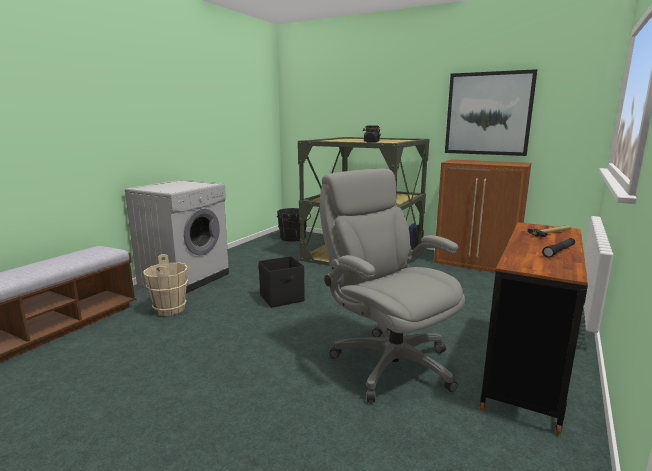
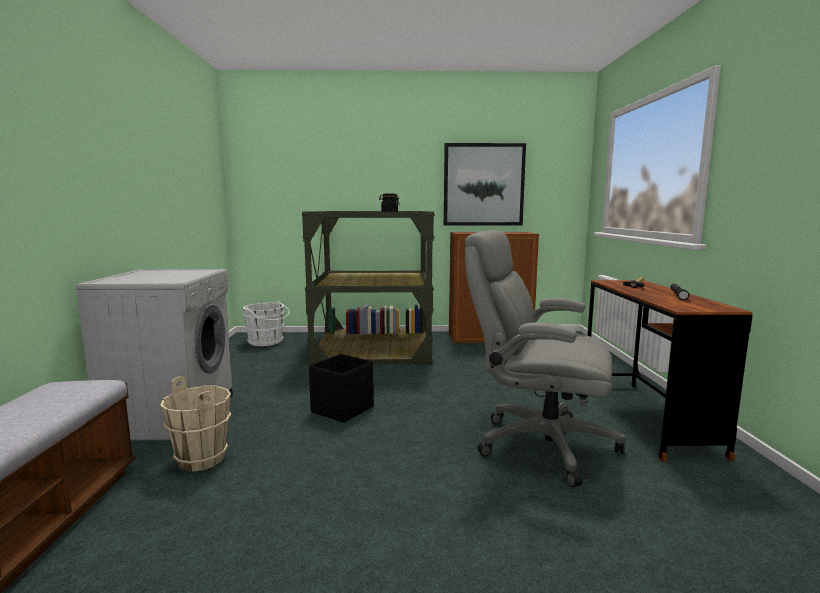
camera: 30 degrees left, 5 degrees down
black bucket [277,208,311,242] -> white bucket [243,301,290,346]

